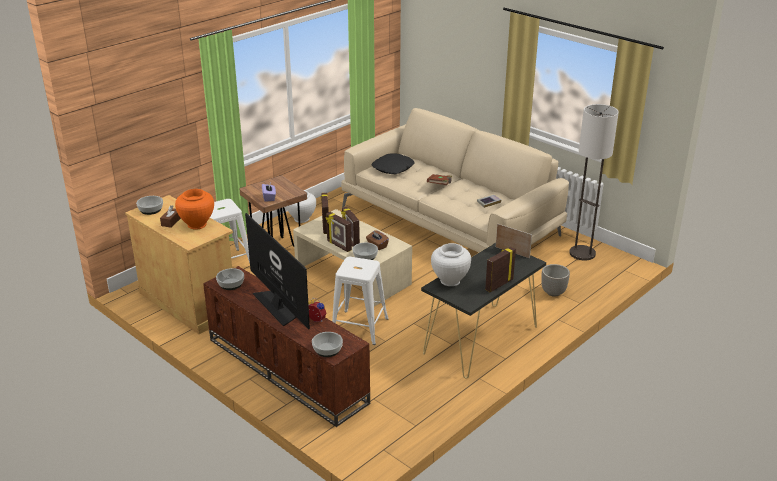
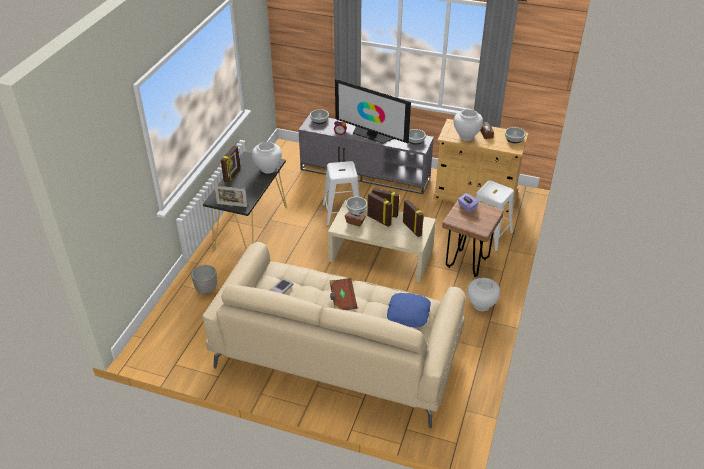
camera: 155 degrees right, 10 degrees up
orange vase [175,189,214,230] -> white vase [454,109,483,141]
brown tv stand [203,266,370,427] -> grey tv stand [299,114,434,194]
black pillow [372,153,415,174] -> blue pillow [387,293,431,328]
floor lamp [569,104,619,260] -> none

